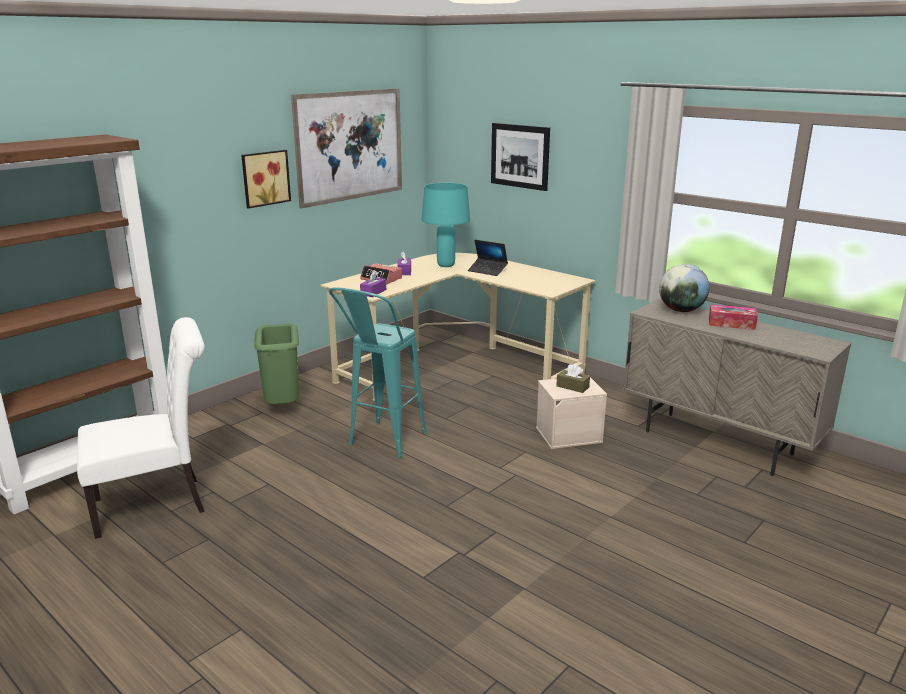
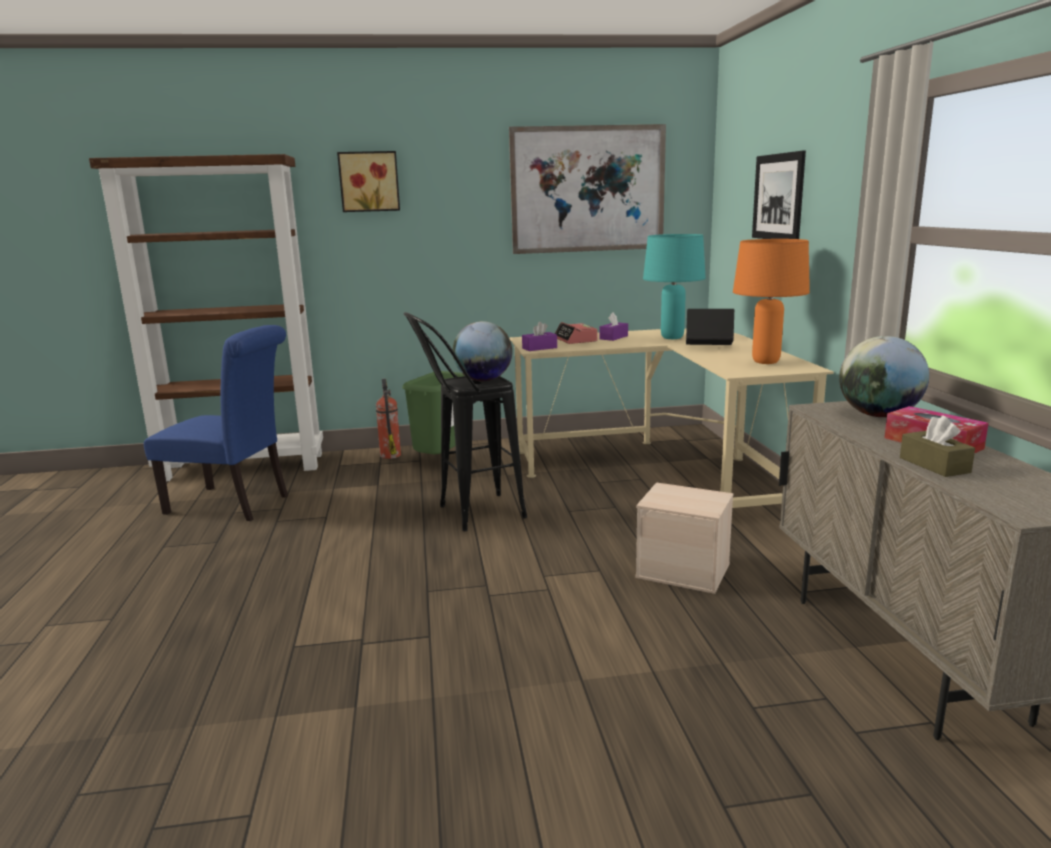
camera: 40 degrees right, 5 degrees down
white chair [77,317,205,539] -> blue chair [144,325,288,521]
picture [241,150,291,209] -> picture moved to [337,151,400,212]
turquoise stool [329,287,427,457] -> black stool [404,312,527,531]
laptop [468,240,508,276] -> laptop turned 120 degrees clockwise [686,309,734,345]
brown tissue box [556,364,590,393] -> brown tissue box moved to [900,416,975,477]
none -> fire extinguisher [376,379,401,459]
none -> globe [453,321,512,381]
none -> orange table lamp [733,239,810,364]

